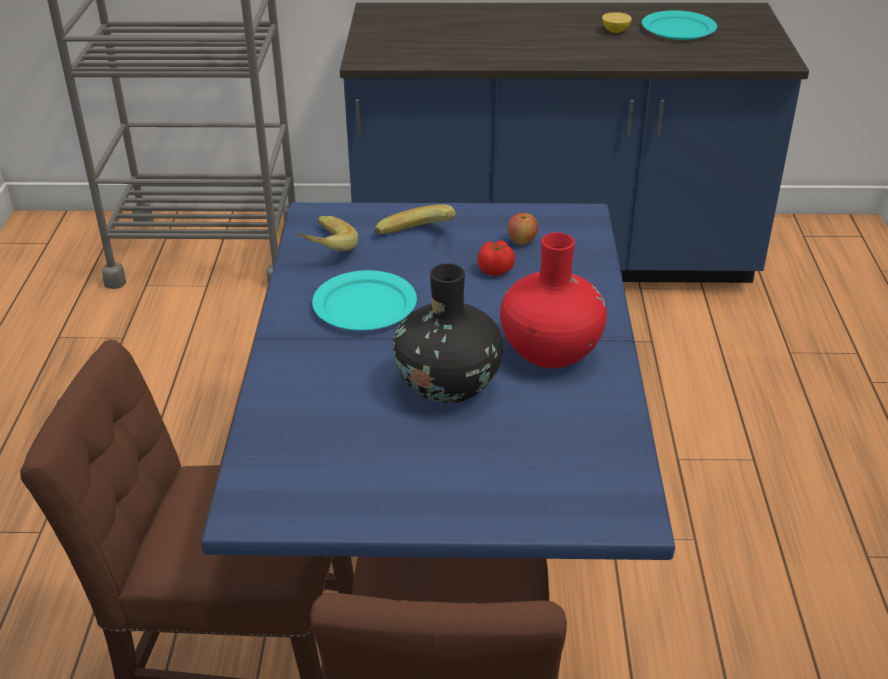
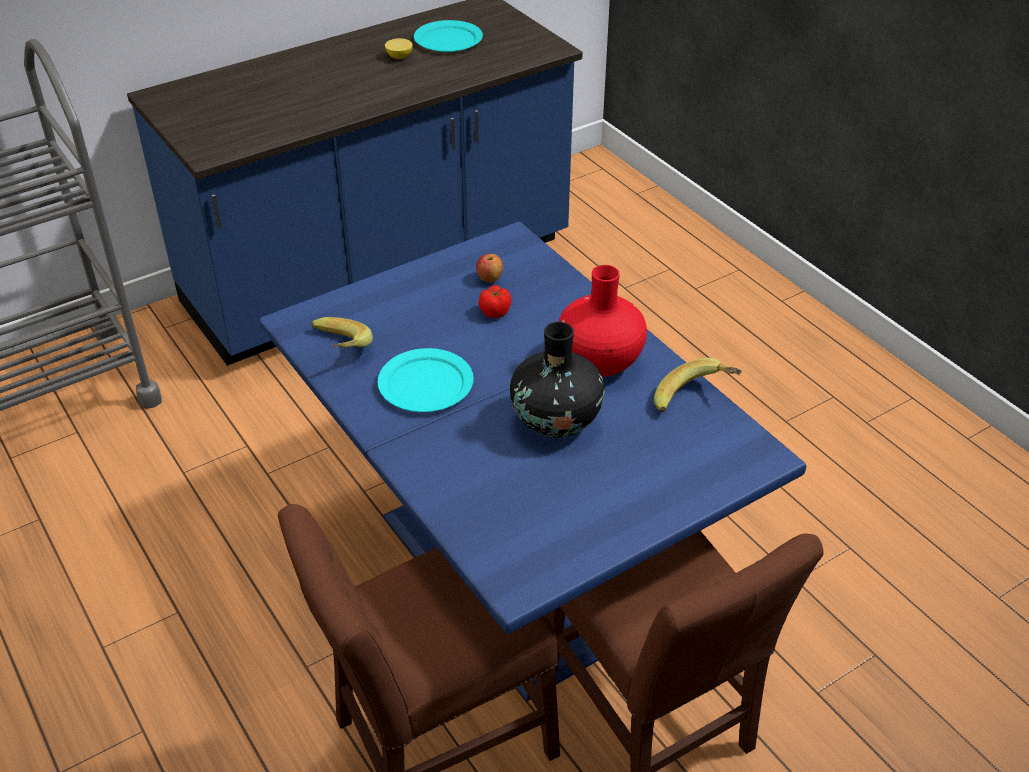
camera: 35 degrees left, 5 degrees up
banana [375,204,456,234] -> banana moved to [654,358,742,412]

